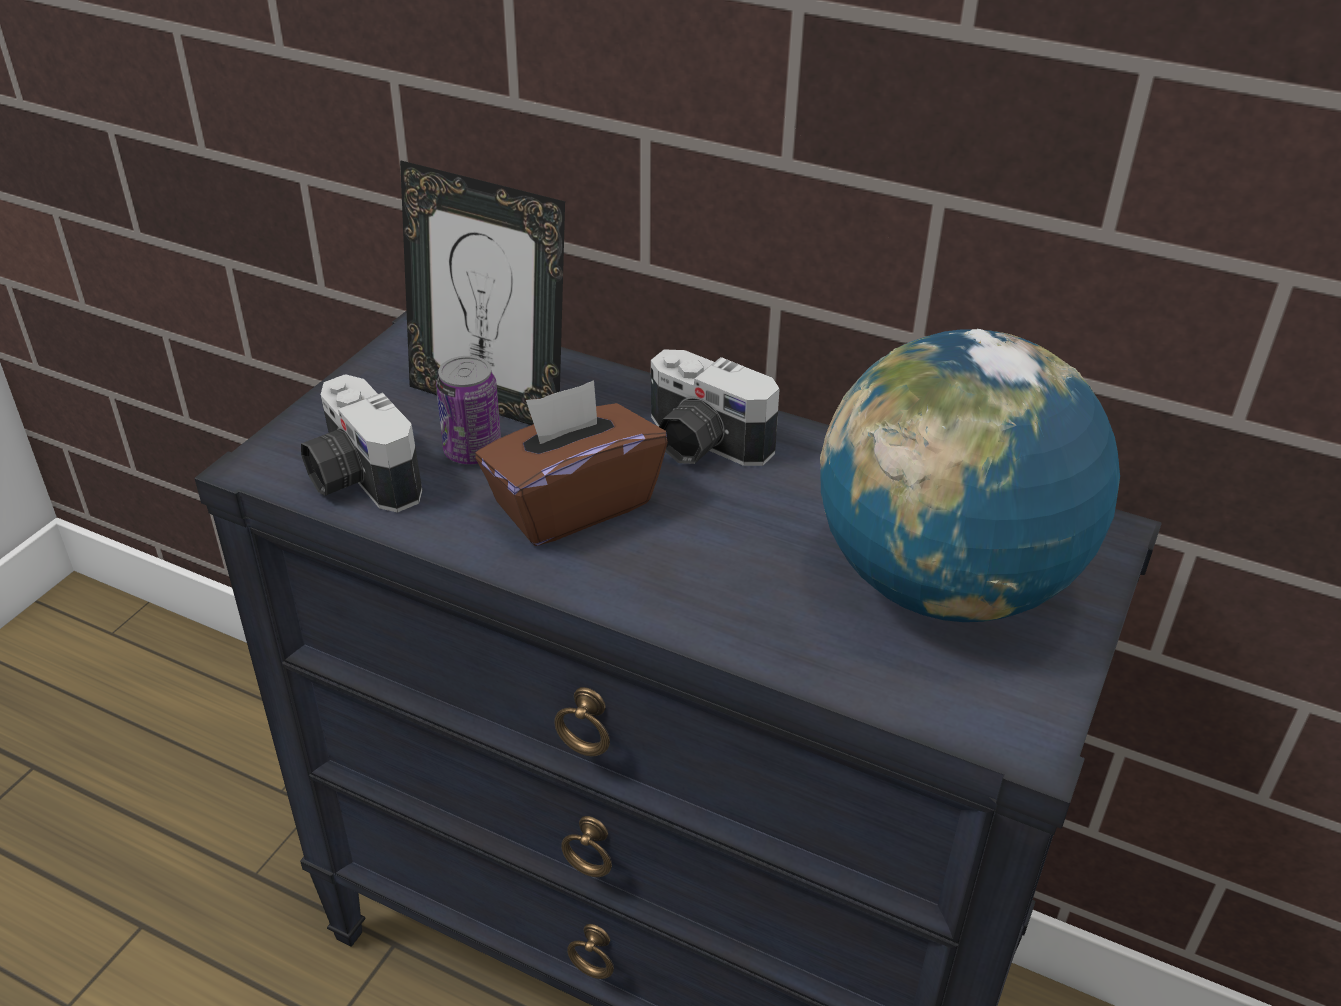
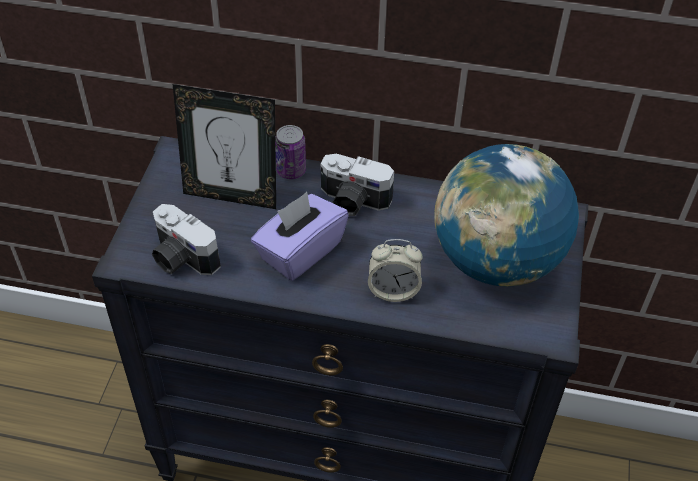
camera: 15 degrees left, 10 degrees up
can [436,356,501,465] -> can moved to [275,125,306,179]
brown tissue box [475,380,668,546] -> purple tissue box [251,192,349,281]
none -> alarm clock [368,239,423,302]

